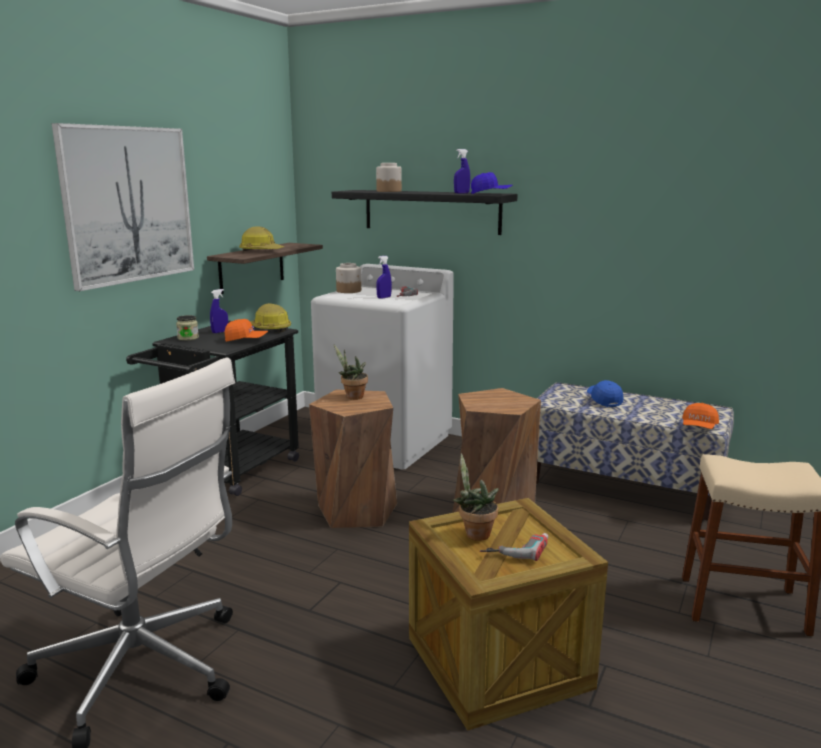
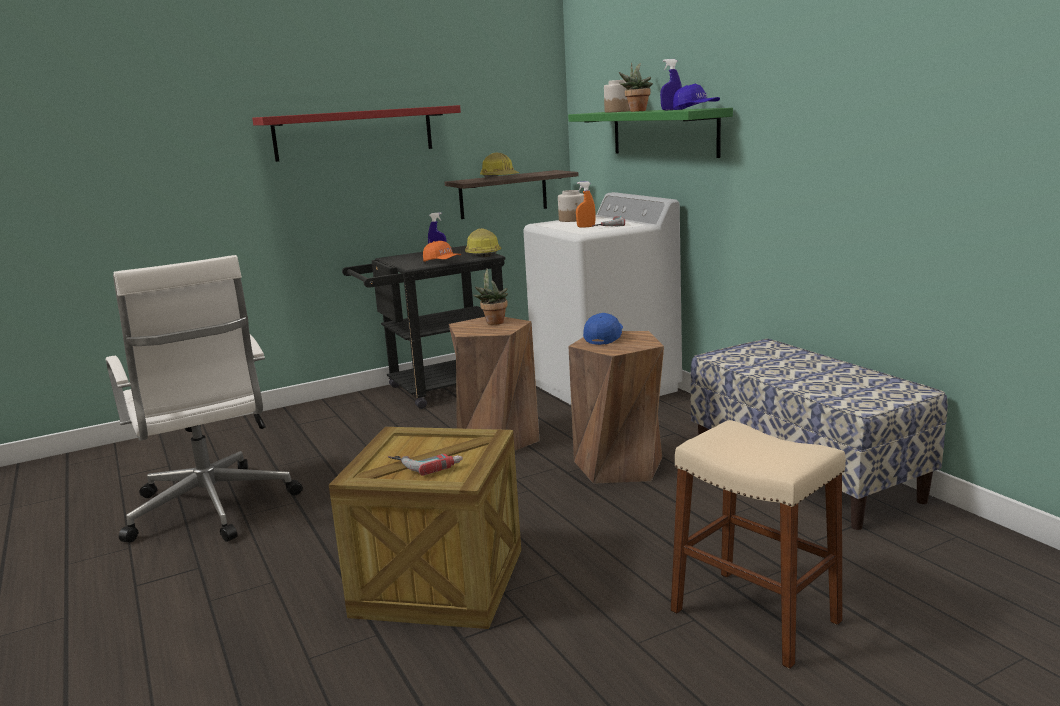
camera: 35 degrees right, 0 degrees up
picture [52,123,194,291] -> red shelf [252,105,461,162]
jar [176,315,199,341] -> none
black shelf [332,190,518,235] -> green shelf [568,108,733,158]
blue spray bottle [376,256,392,299] -> orange spray bottle [576,181,596,228]
potted plant [453,453,499,541] -> potted plant moved to [619,62,653,112]
blue cap [587,380,623,407] -> blue cap moved to [583,313,623,345]
orange cap [682,403,719,429] -> none

